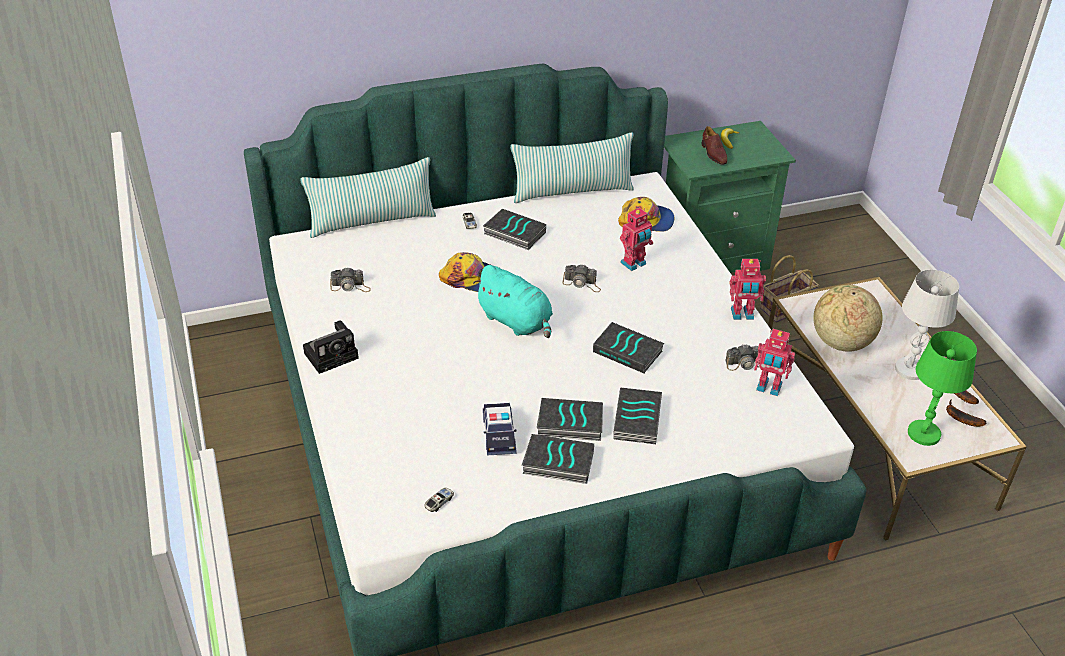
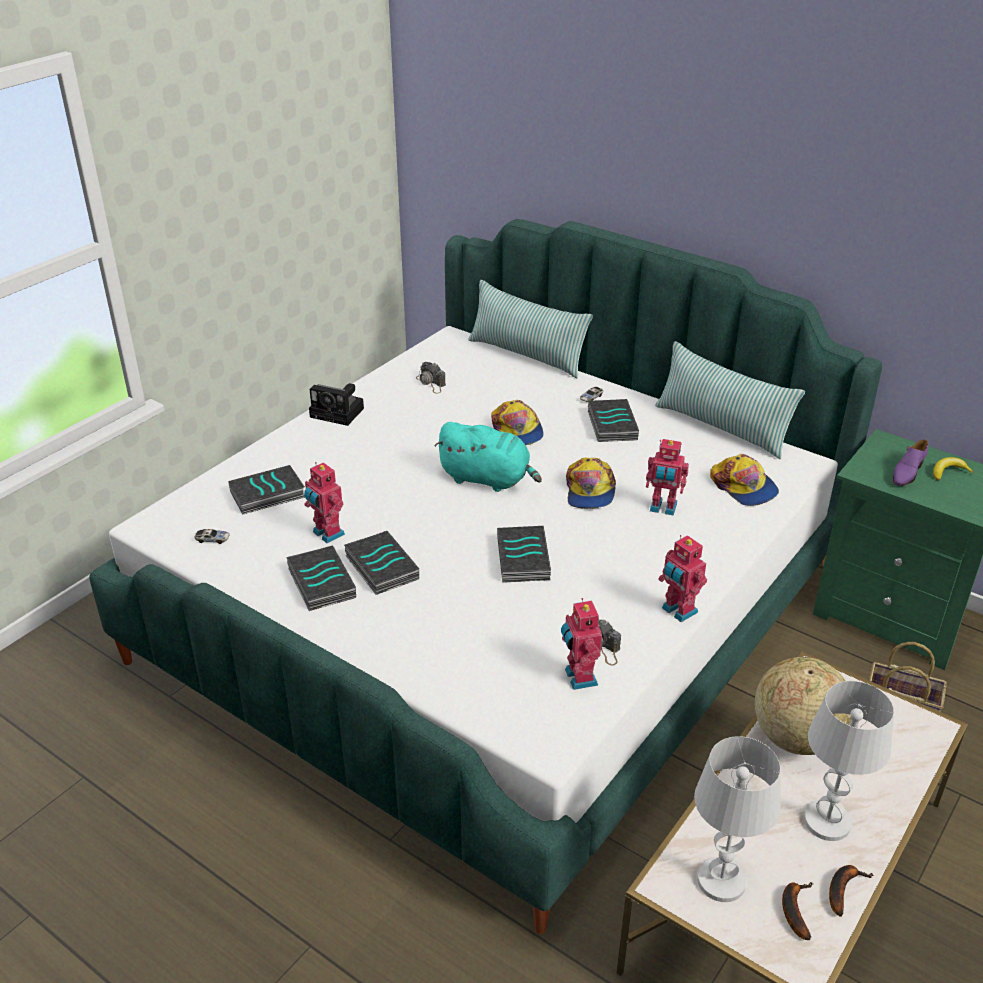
camera: 55 degrees right, 5 degrees down
turquoise plush toy [473,265,553,338] -> turquoise plush toy turned 75 degrees counterclockwise [435,422,542,492]
toy car [483,403,517,456] -> toy robot [304,462,345,543]
camera [562,264,601,292] -> cap [566,458,616,508]
book [613,388,662,444] -> book moved to [228,465,305,515]
brown shoe [702,126,727,165] -> purple shoe [893,439,928,486]
green table lamp [908,331,977,446] -> white table lamp [694,736,781,902]

